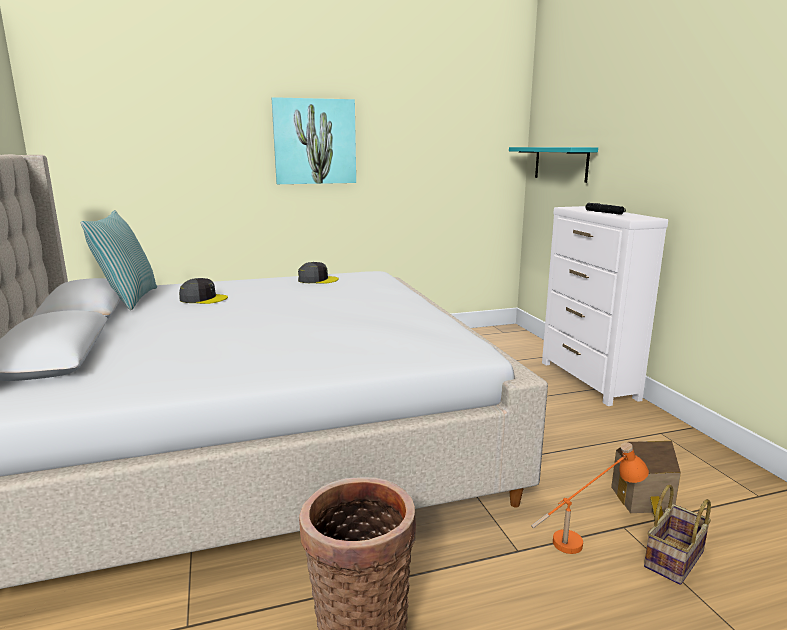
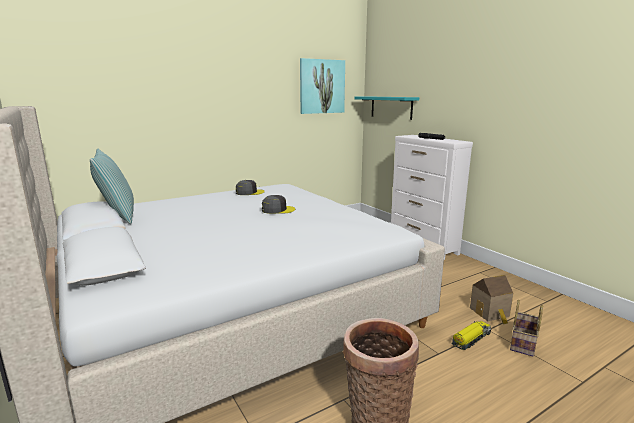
camera: 15 degrees left, 0 degrees up
grey cap [179,278,228,304] -> grey cap moved to [262,195,295,214]
picture [272,97,356,184] -> picture moved to [300,58,345,114]
orange table lamp [531,442,649,554] -> toy truck [451,321,491,350]

